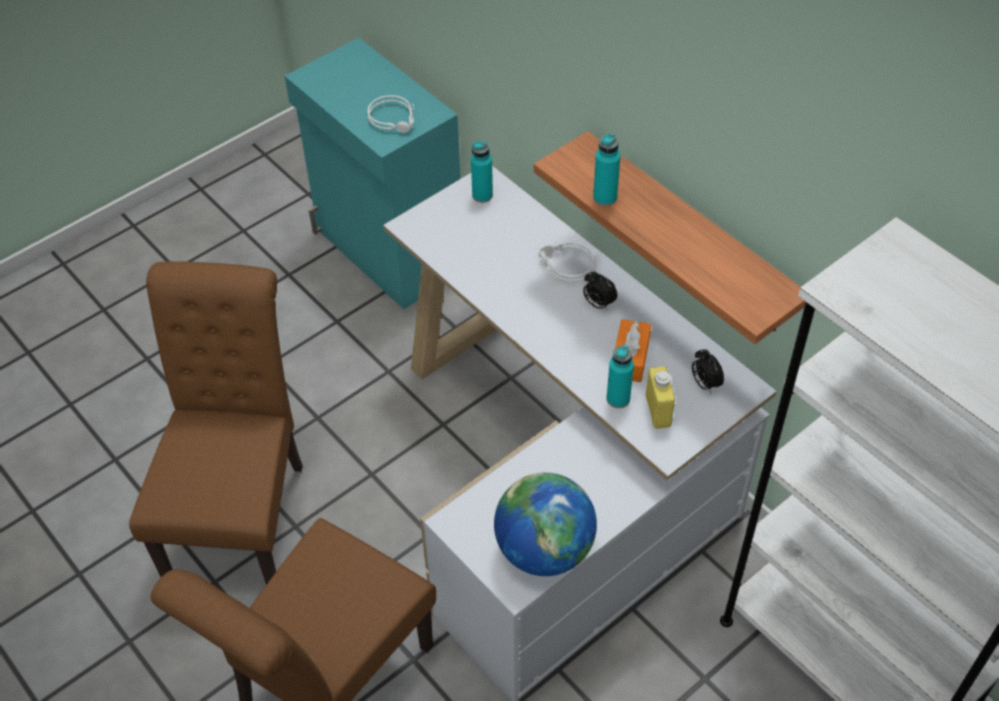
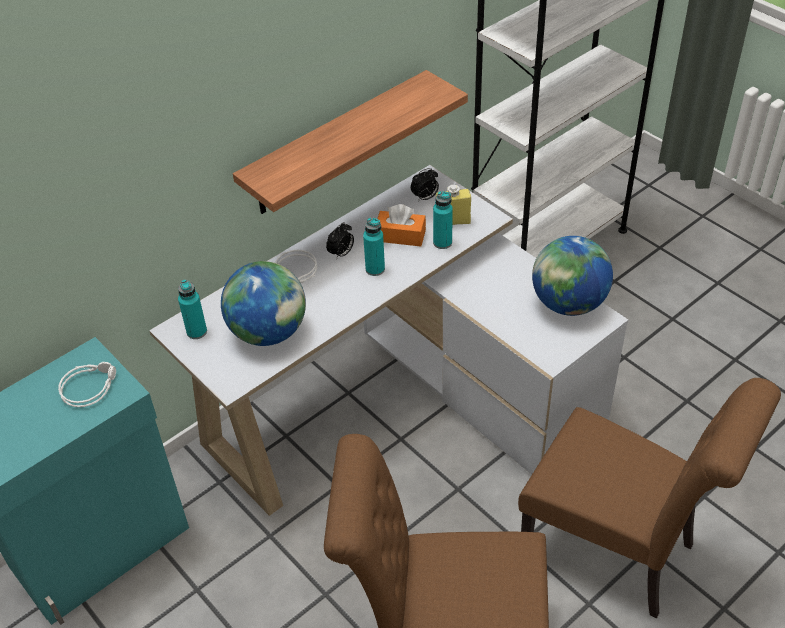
camera: 90 degrees left, 5 degrees down
turquoise bottle [593,133,621,206] -> turquoise bottle moved to [363,218,385,276]
none -> globe [221,261,306,346]

